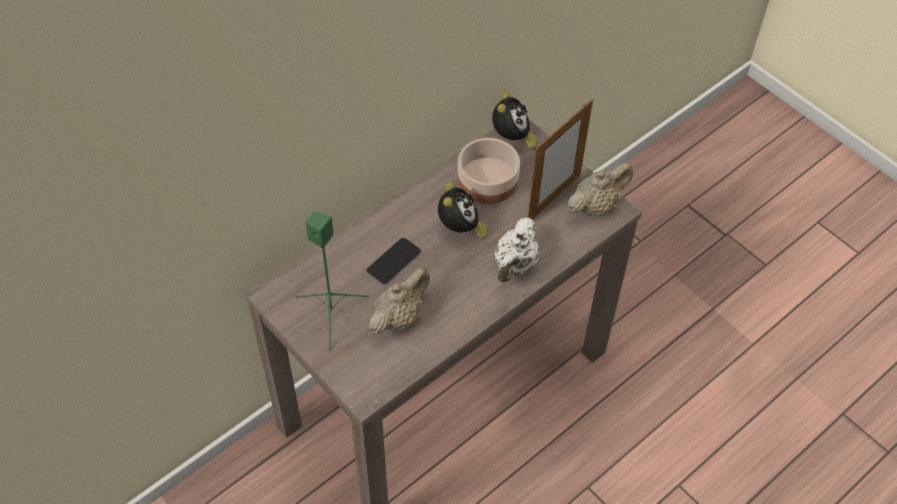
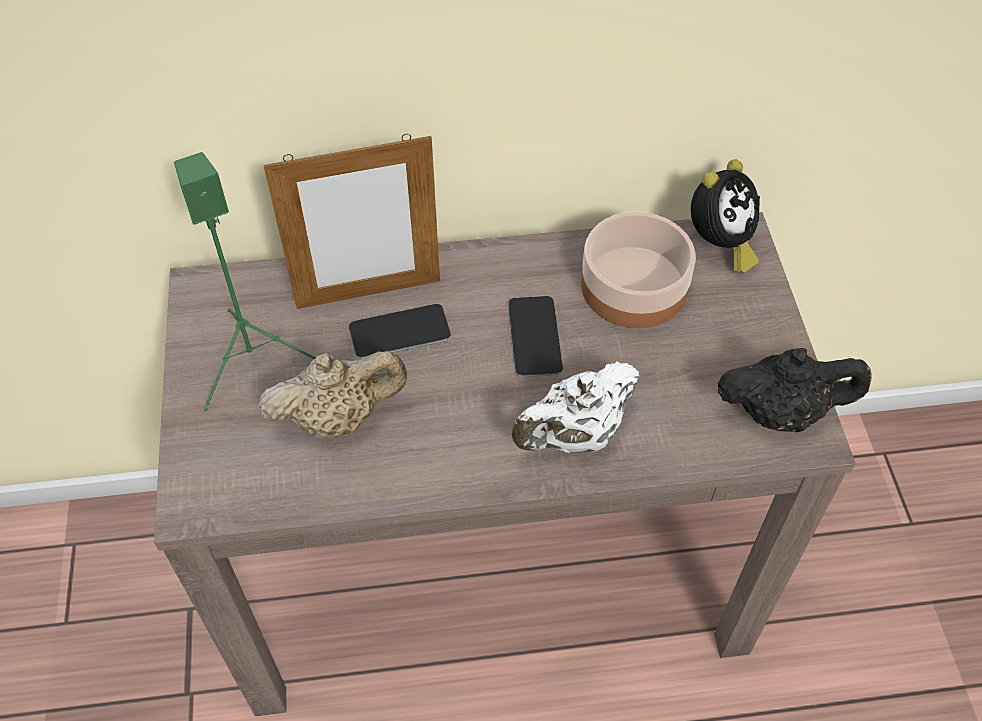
camera: 35 degrees right, 0 degrees up
alarm clock [438,182,487,239] -> phone [508,296,563,377]
picture frame [528,99,593,219] -> picture frame moved to [264,134,440,309]
beige teapot [567,163,633,216] -> black teapot [718,348,872,432]

